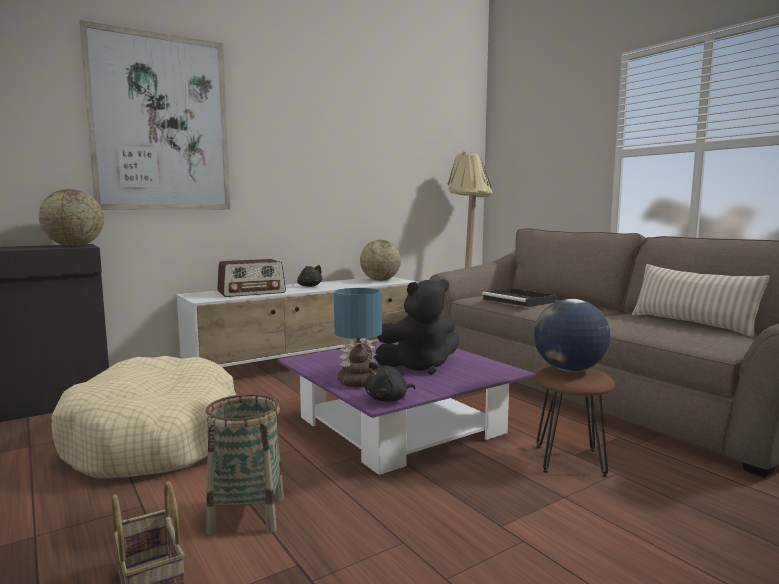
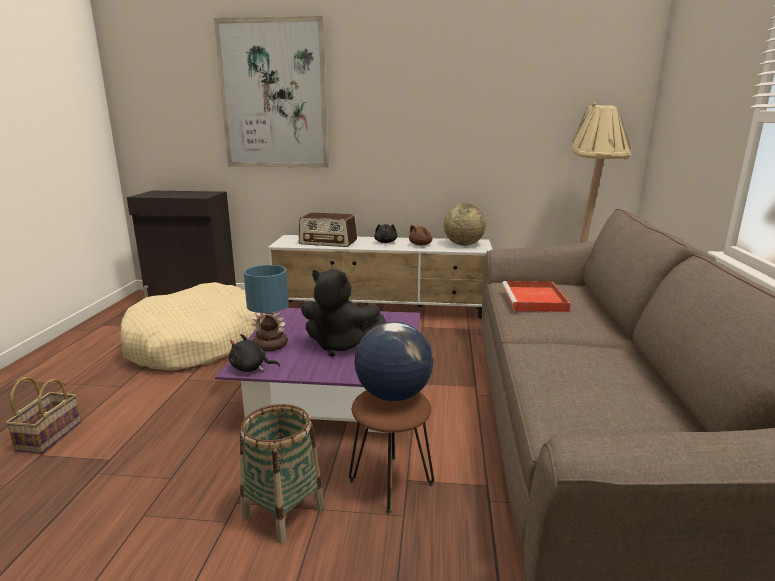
camera: 40 degrees right, 10 degrees up
globe [39,189,104,246] -> none
basket [205,394,284,535] -> basket moved to [240,404,324,543]
black tray [482,288,556,308] -> red tray [502,281,571,312]
beige pillow [632,264,770,337] -> none
none -> brown plush toy [409,225,432,245]

